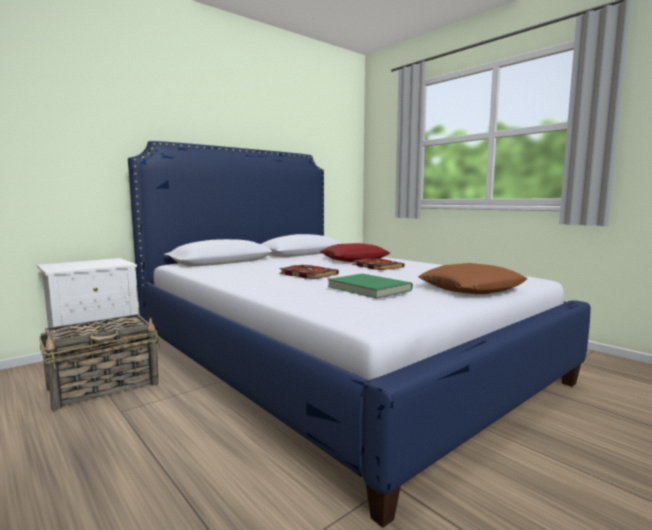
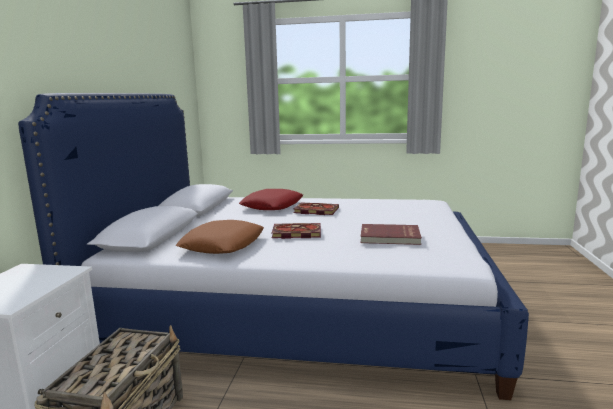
camera: 40 degrees left, 5 degrees up
green book [328,274,413,299] -> red book [360,224,422,245]
brown pillow [418,263,528,294] -> brown pillow moved to [176,220,264,254]

